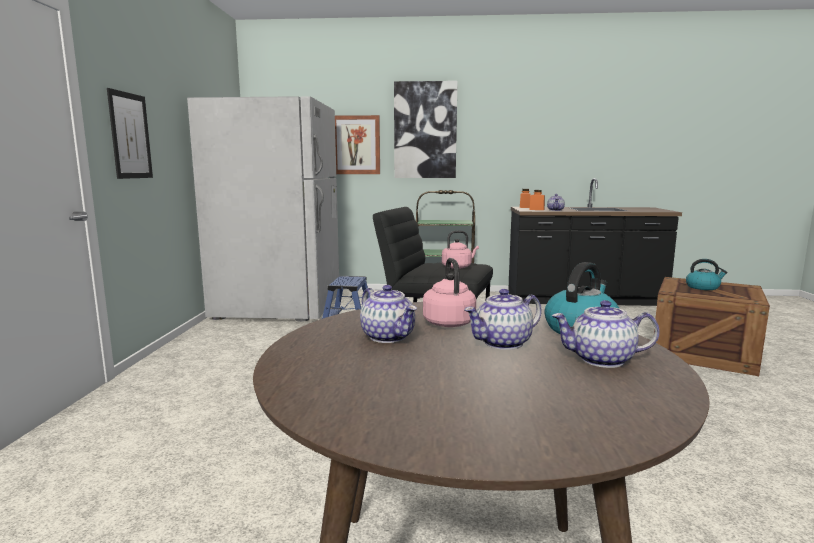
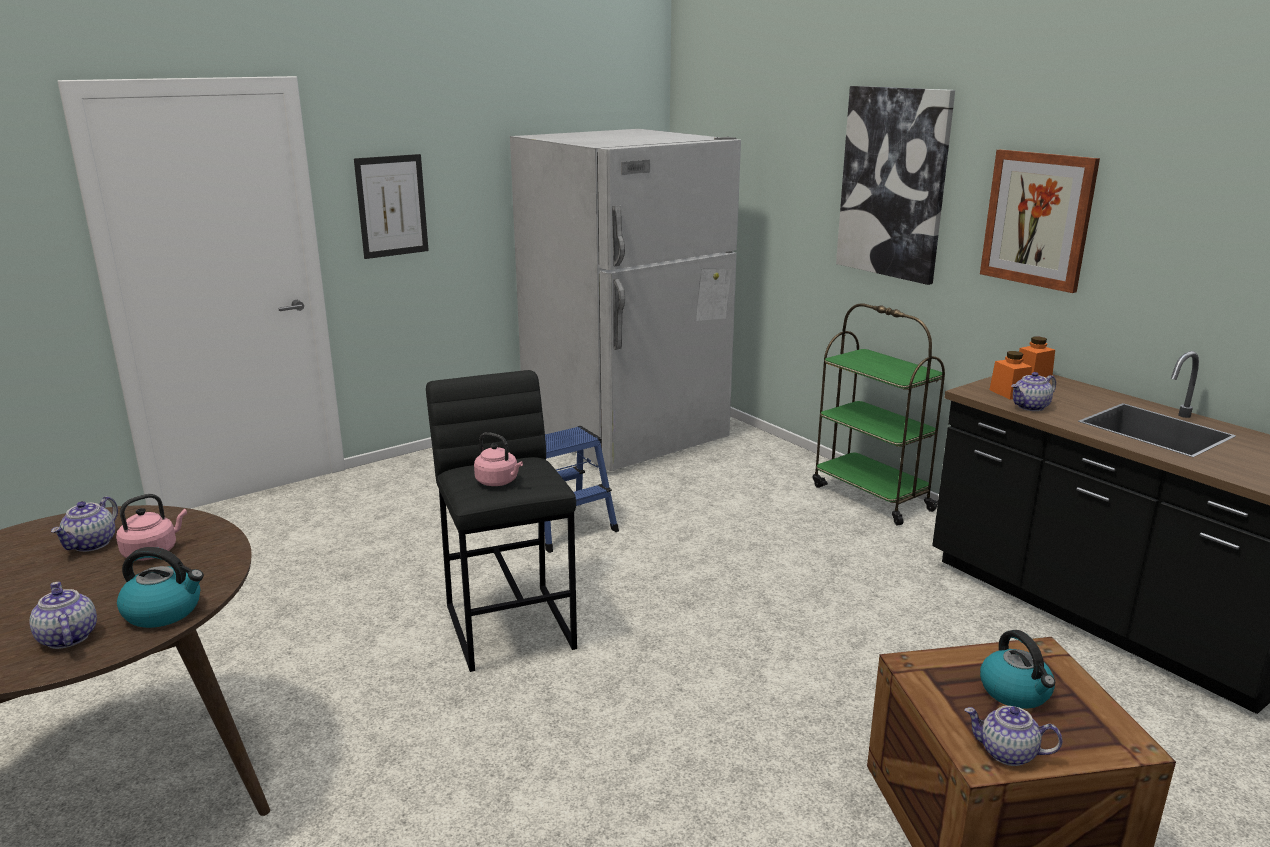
camera: 50 degrees right, 10 degrees up
picture [335,115,380,174] -> picture moved to [980,149,1100,293]
teapot [464,289,542,350] -> teapot moved to [965,706,1062,766]

